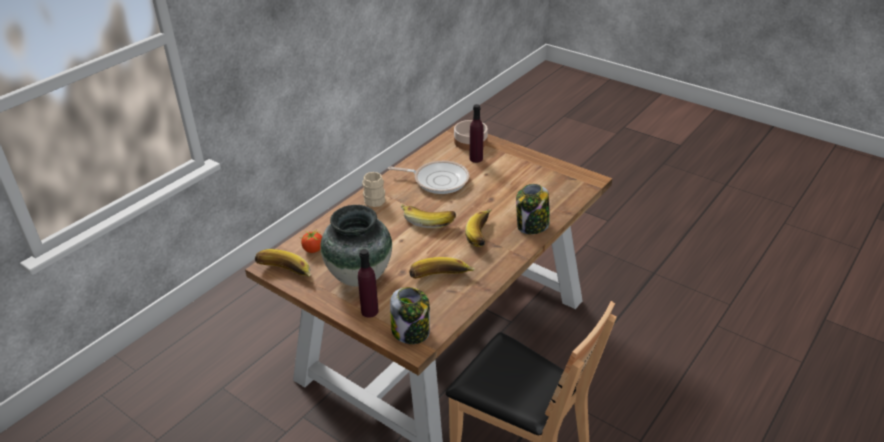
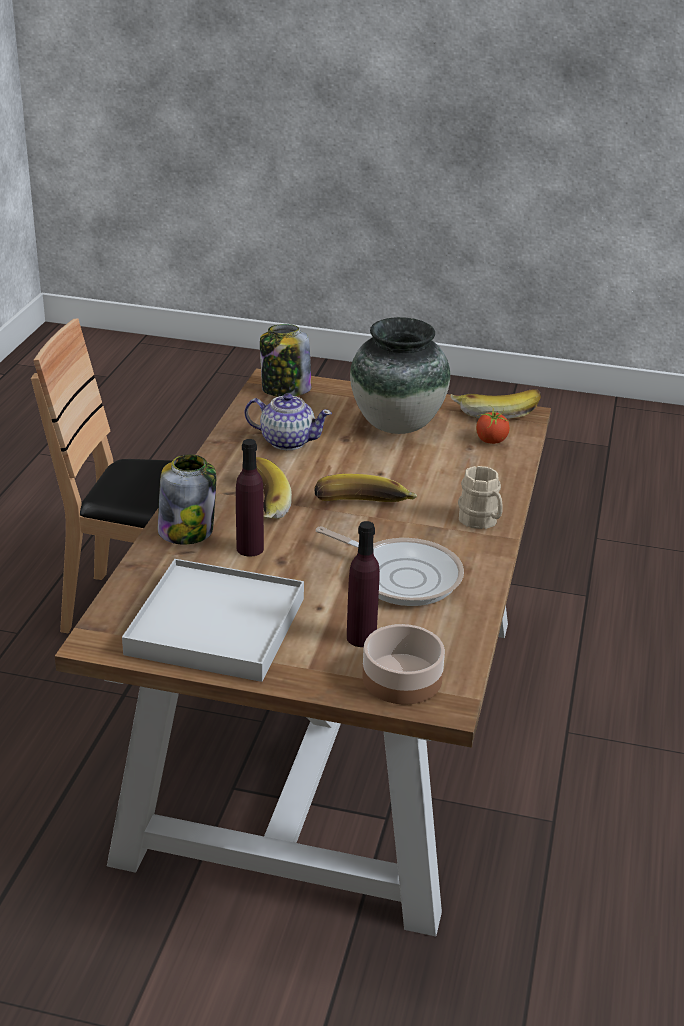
camera: 155 degrees right, 5 degrees down
purple bottle [358,249,378,318] -> purple bottle moved to [236,439,264,557]
frying pan [388,161,470,194] -> frying pan turned 135 degrees counterclockwise [316,527,464,606]
banana [409,257,475,279] -> teapot [245,393,332,450]
none -> white tray [122,559,304,682]

